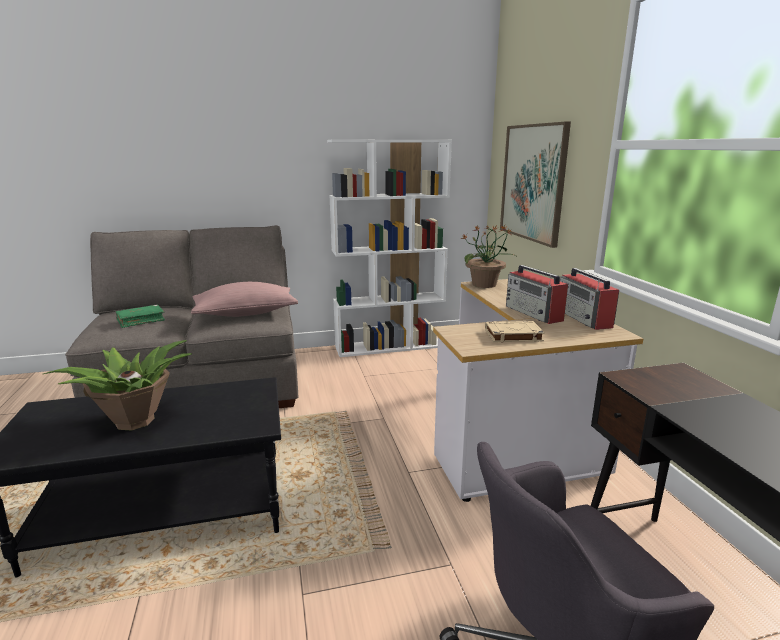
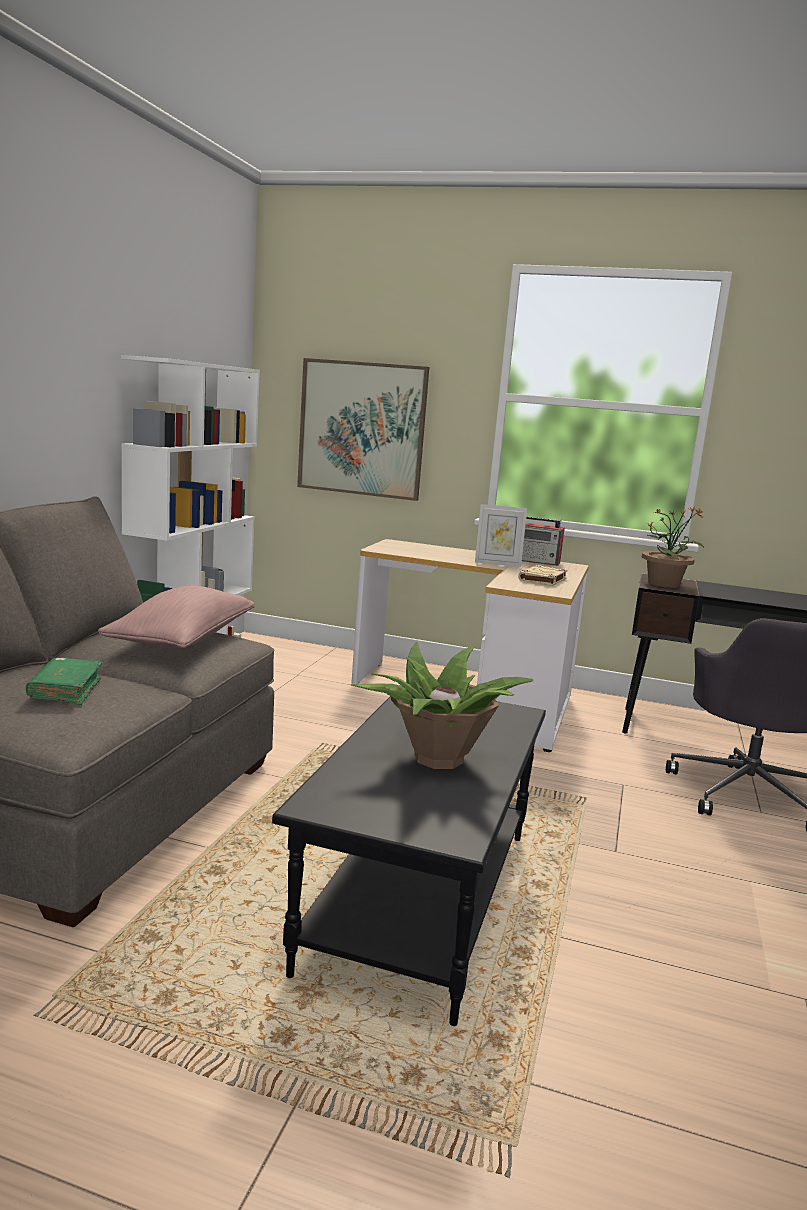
camera: 60 degrees left, 5 degrees down
potted plant [461,225,518,288] -> potted plant moved to [642,507,704,588]
radio [506,265,568,324] -> picture frame [475,504,527,567]

